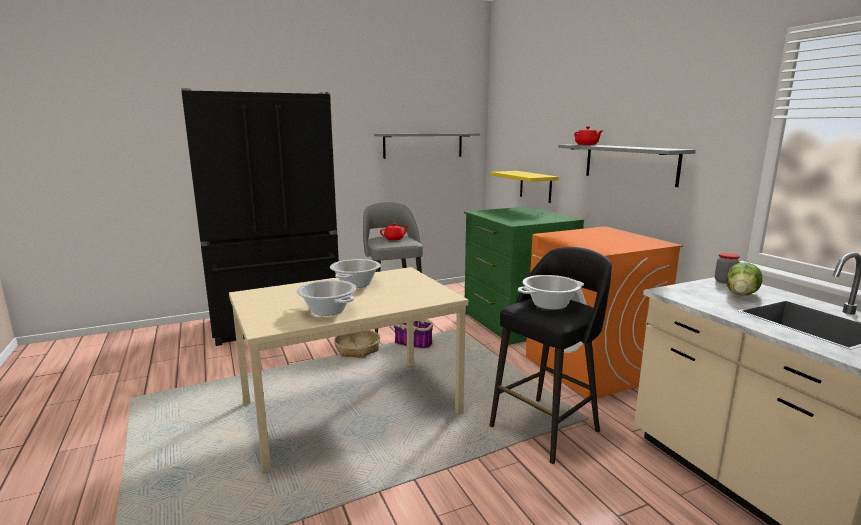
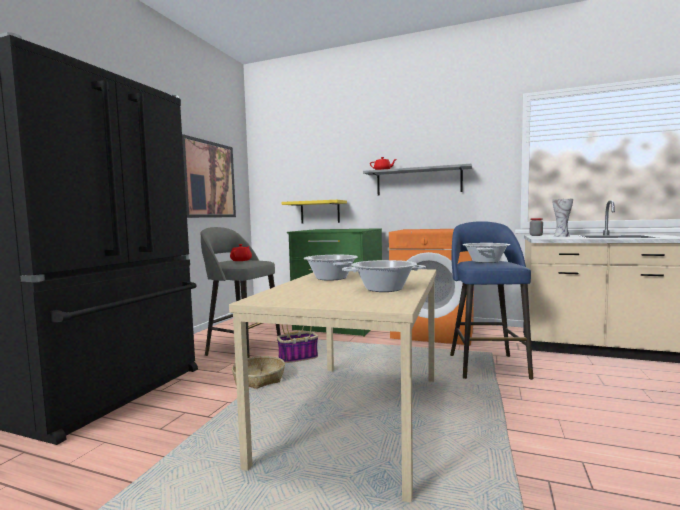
camera: 45 degrees left, 10 degrees down
grey shelf [374,133,480,159] -> picture [182,134,236,218]
black stool [489,247,612,464] -> blue stool [450,221,533,380]
lettuce [726,262,762,296] -> vase [553,199,573,237]

